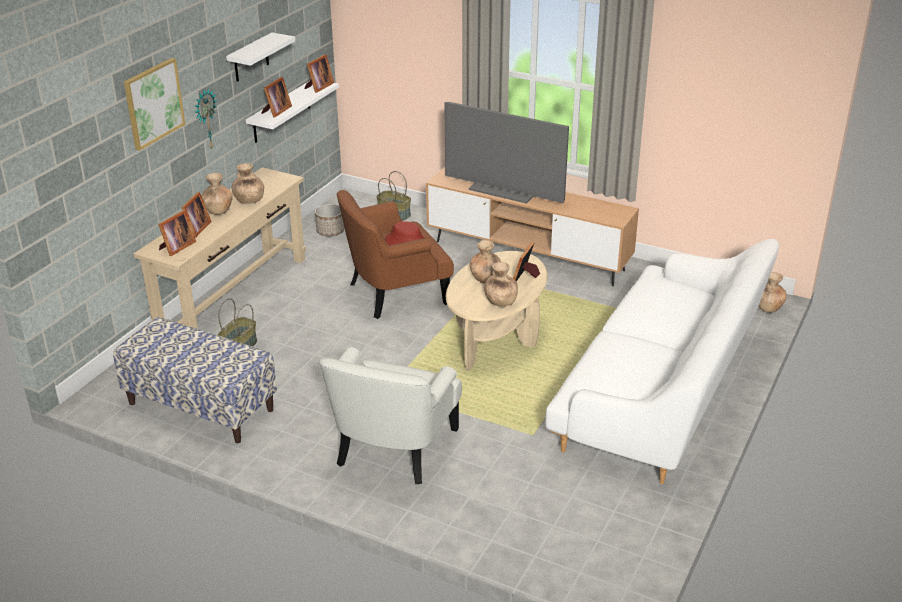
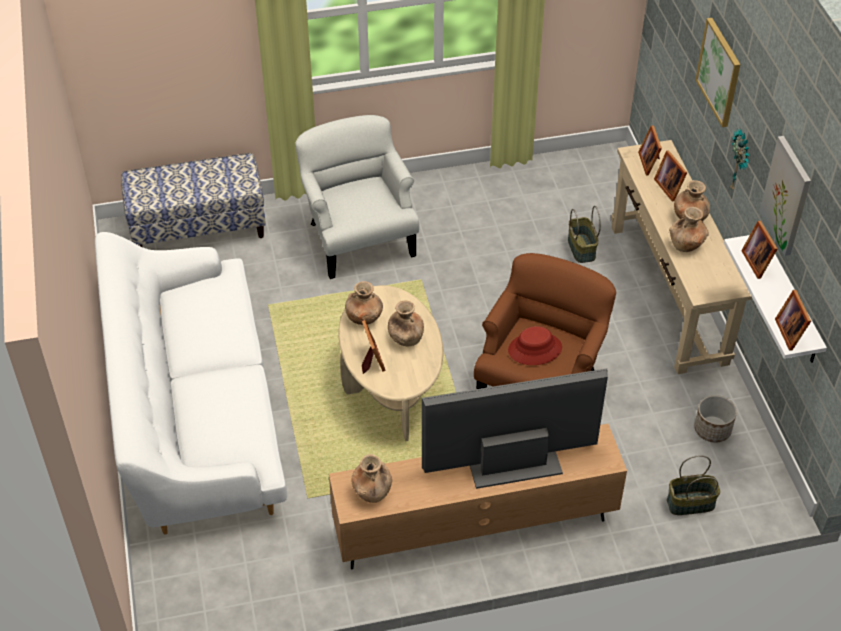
camera: 140 degrees right, 15 degrees up
bench [113,317,277,443] -> bench moved to [121,153,266,247]
white shelf [226,32,295,82] -> picture [760,136,811,256]
brown vase [759,272,786,313] -> brown vase moved to [351,454,392,503]

